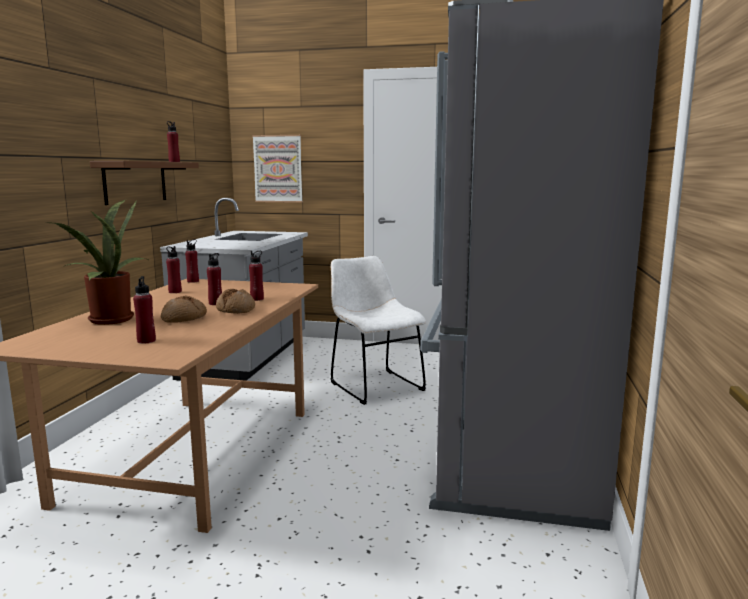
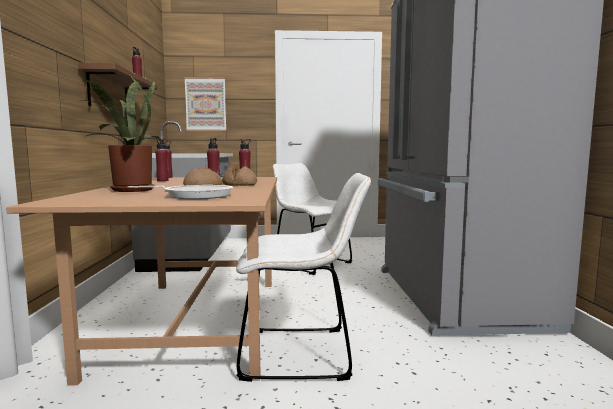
camera: 15 degrees left, 5 degrees down
red bottle [133,276,156,344] -> frying pan [128,185,233,199]
none -> white chair [236,173,371,382]

